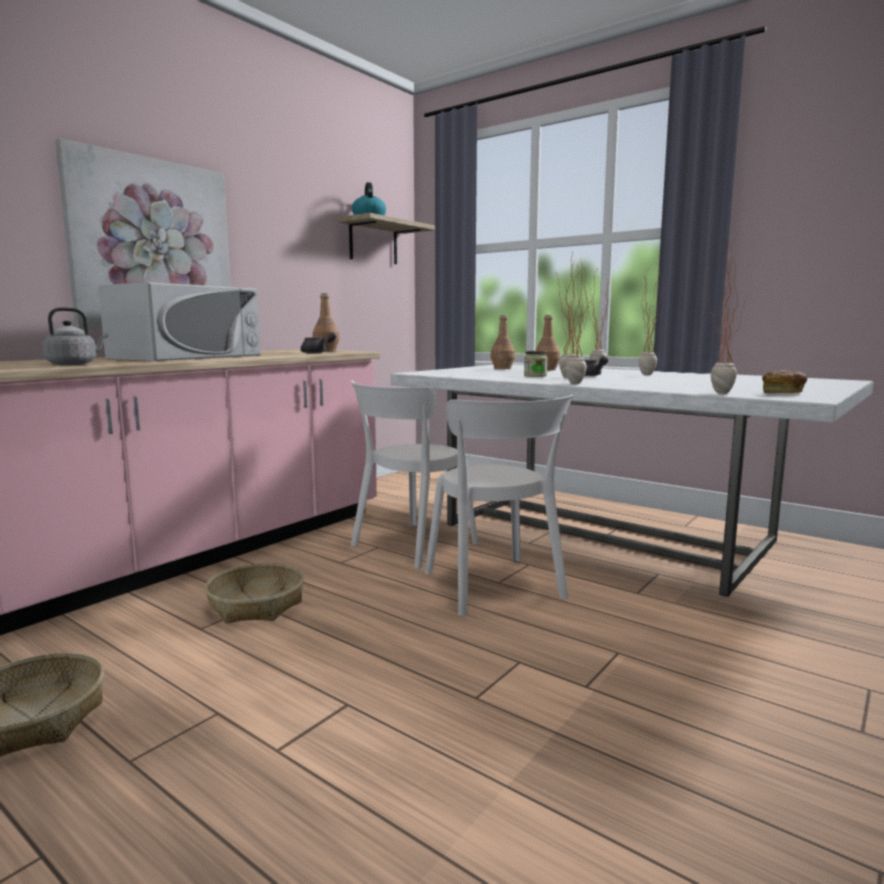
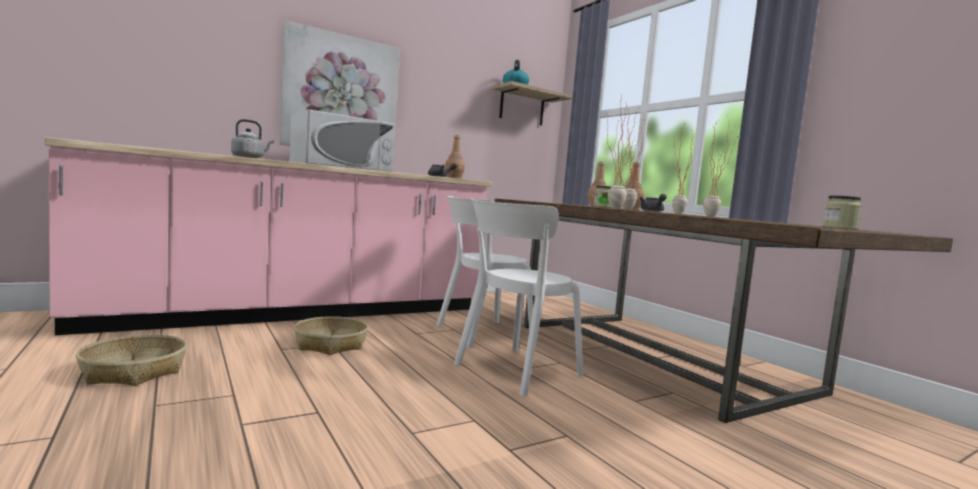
camera: 20 degrees right, 5 degrees down
white dining table [390,364,874,597] -> brown dining table [495,199,953,423]
white chair [425,395,573,616] -> white chair turned 45 degrees clockwise [454,199,583,396]
potted plant [706,240,746,394] -> none
bread [762,370,807,393] -> none
none -> jar [822,195,862,230]

